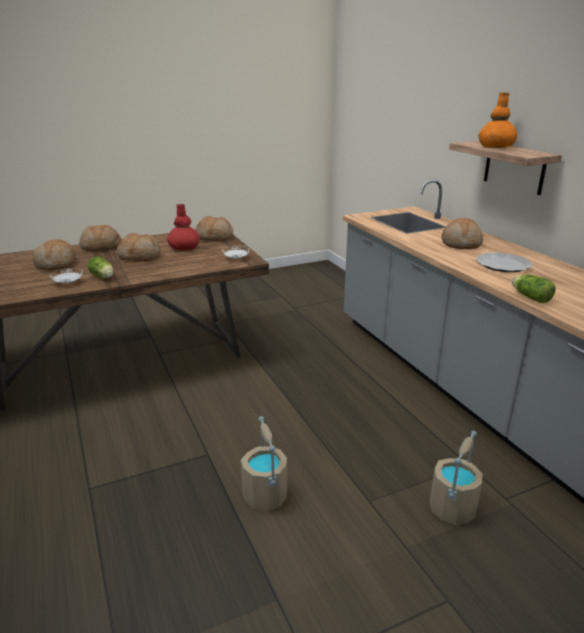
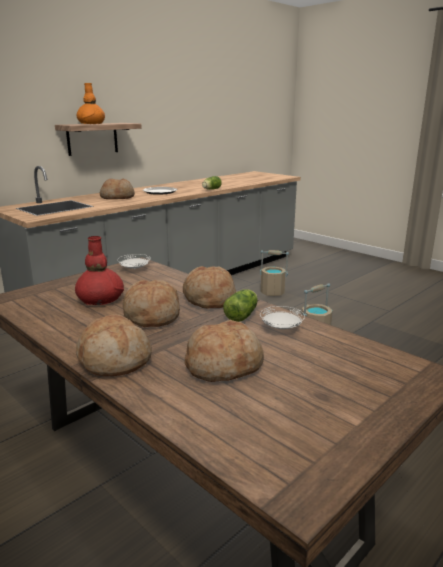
camera: 110 degrees left, 5 degrees down
bread [195,216,233,241] -> bread moved to [183,266,236,309]

